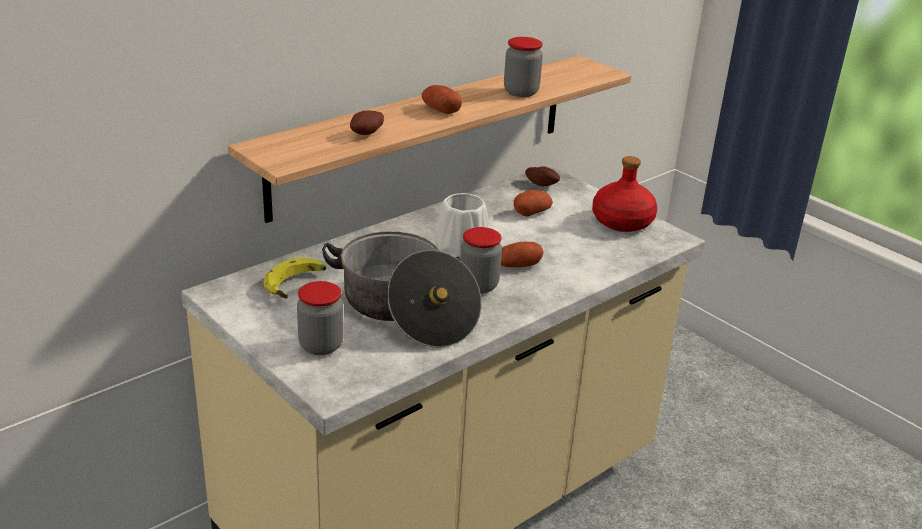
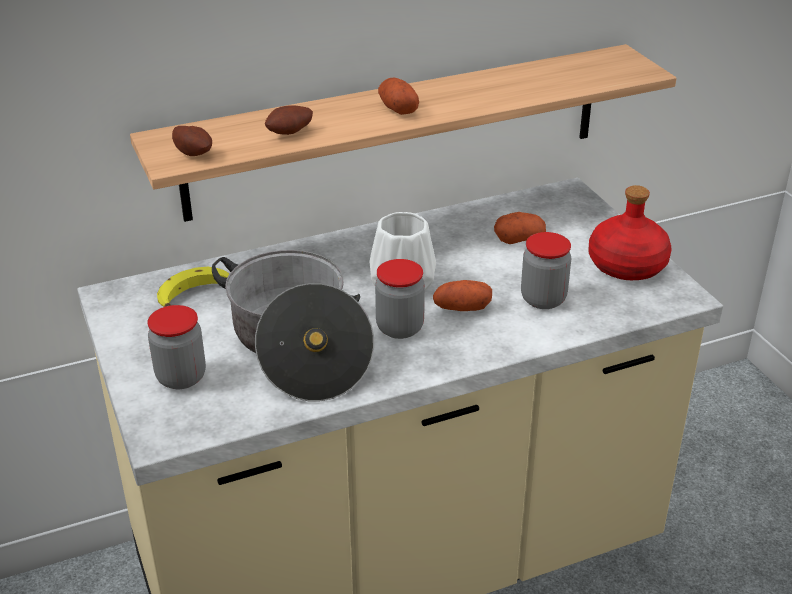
camera: 20 degrees right, 5 degrees up
jar [504,37,543,97] -> jar moved to [521,232,571,309]
potato [525,166,560,186] -> potato moved to [172,126,212,156]

